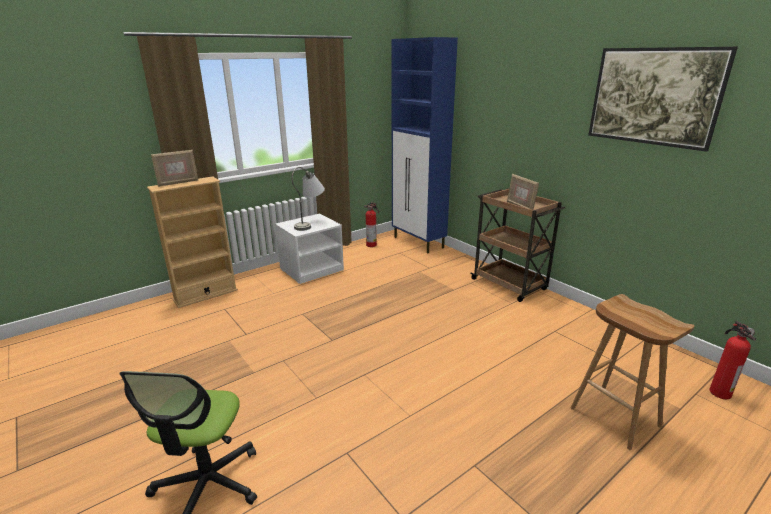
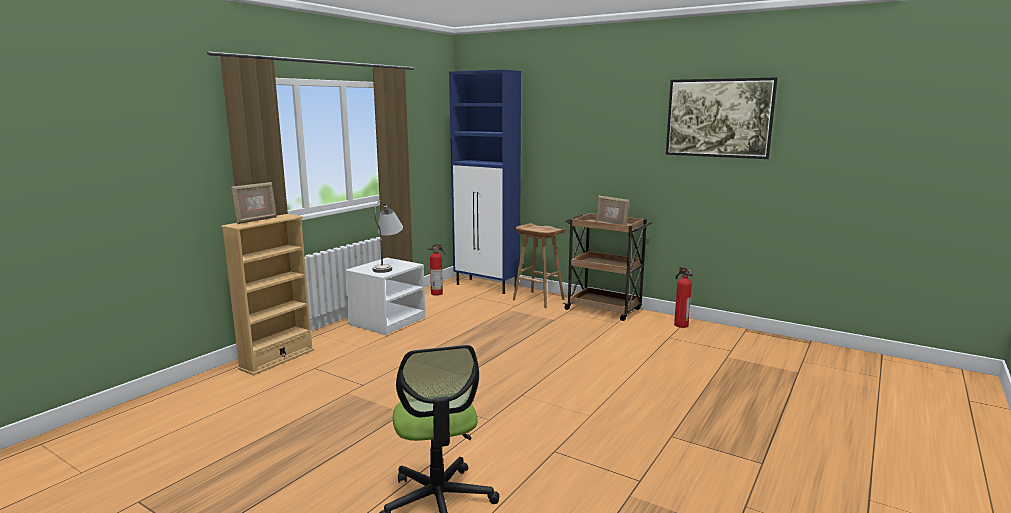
camera: 20 degrees left, 10 degrees down
brown stool [571,294,695,450] -> brown stool moved to [513,223,566,308]
fire extinguisher [709,321,756,399] -> fire extinguisher moved to [674,267,693,328]

